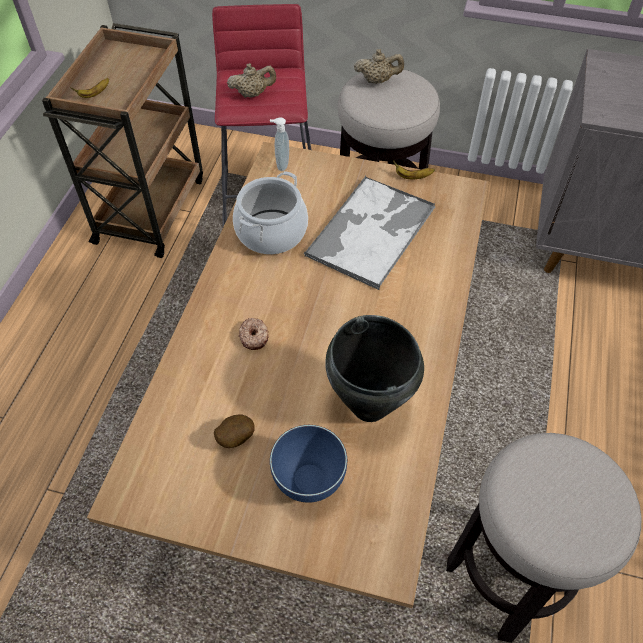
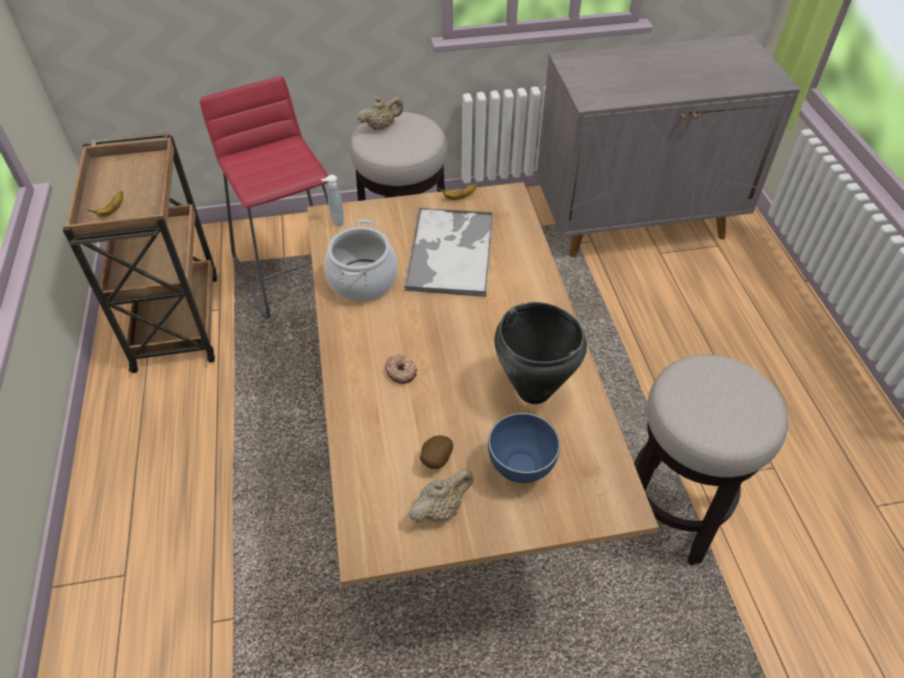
camera: 25 degrees left, 5 degrees down
beige teapot [227,63,276,98] -> beige teapot moved to [409,469,473,523]

